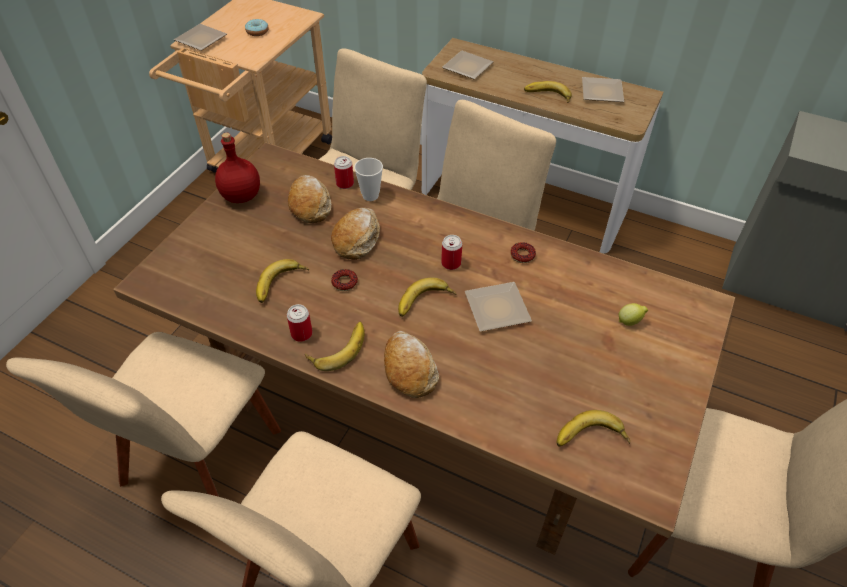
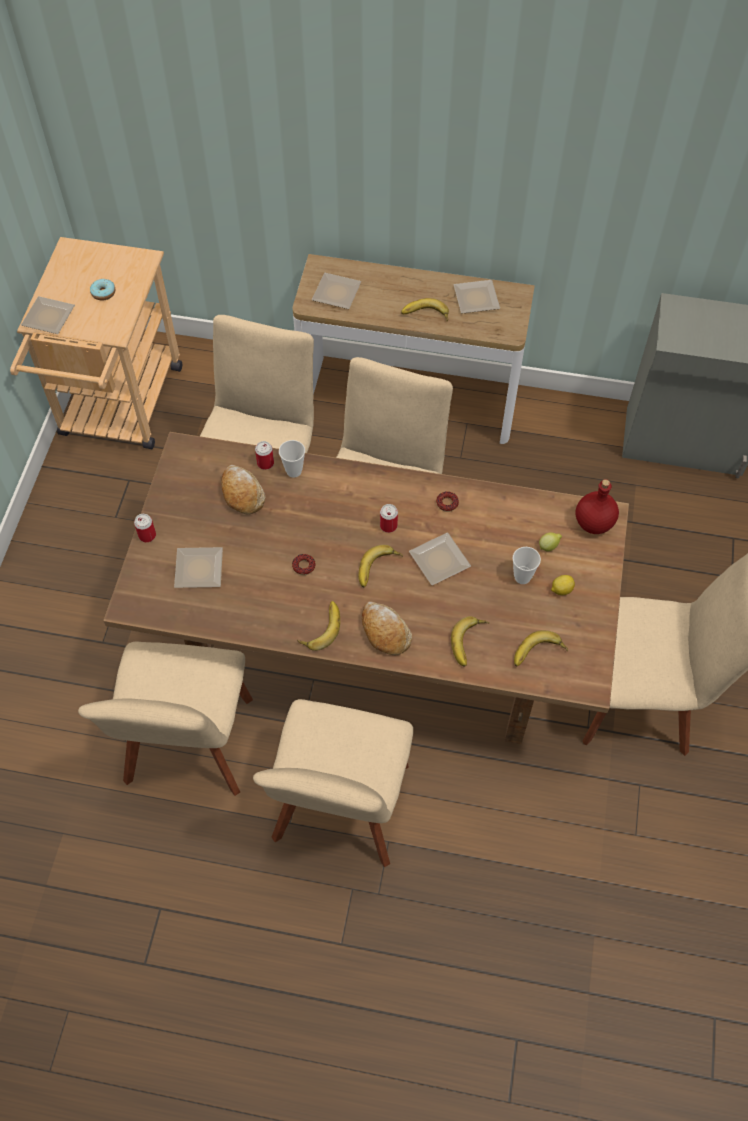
camera: 15 degrees left, 10 degrees up
red bottle [215,133,260,203] -> red bottle moved to [575,479,619,534]
banana [256,259,309,303] -> banana moved to [451,616,489,667]
can [287,304,313,342] -> can moved to [134,514,156,542]
bread [331,207,380,260] -> none
none -> plate [174,547,223,588]
none -> cup [512,547,541,584]
none -> lemon [551,575,575,595]

